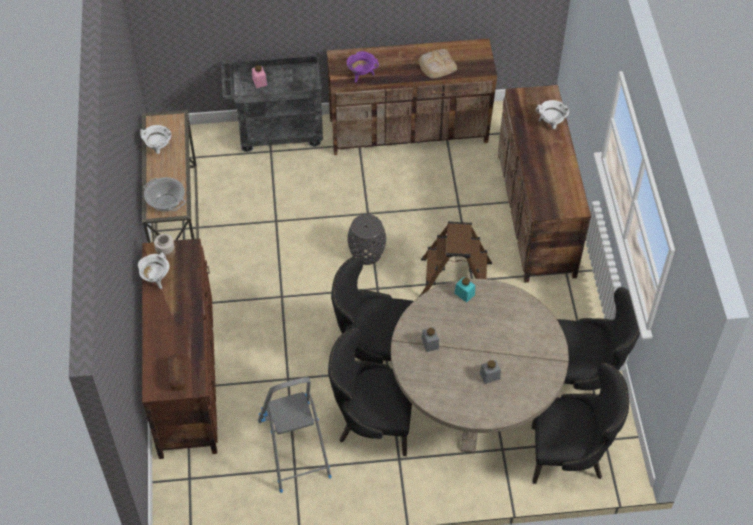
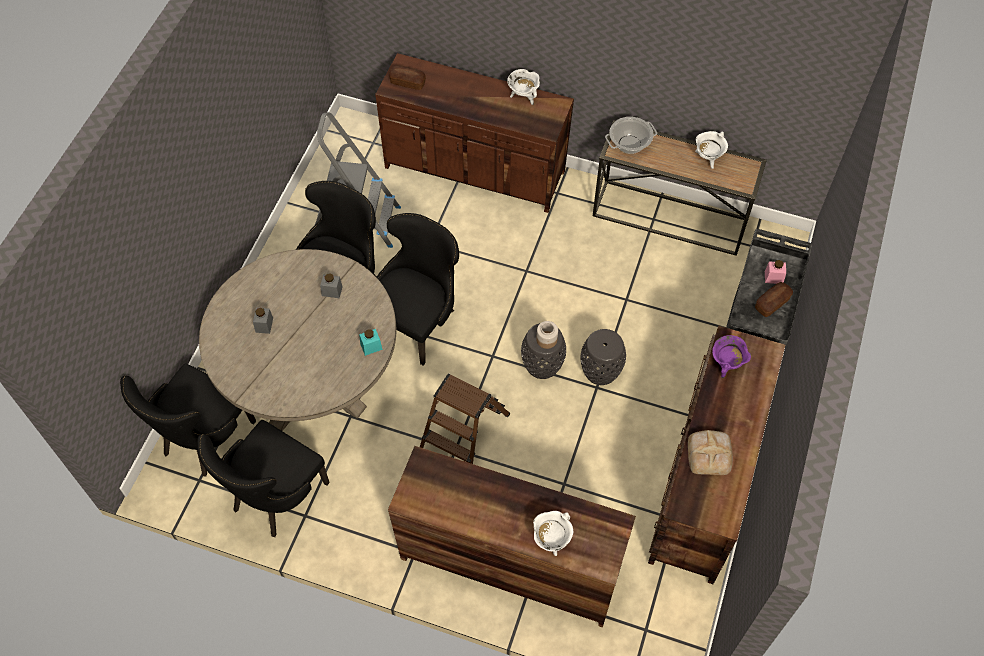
camera: 115 degrees right, 5 degrees up
jar [154,234,175,259] -> jar moved to [536,321,558,349]
none -> grey stool [580,329,626,385]
none -> bread [755,282,793,317]

